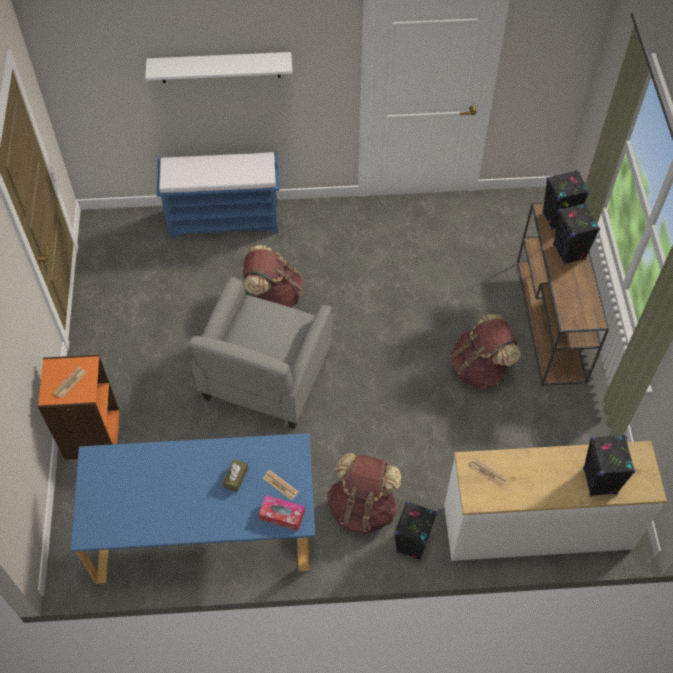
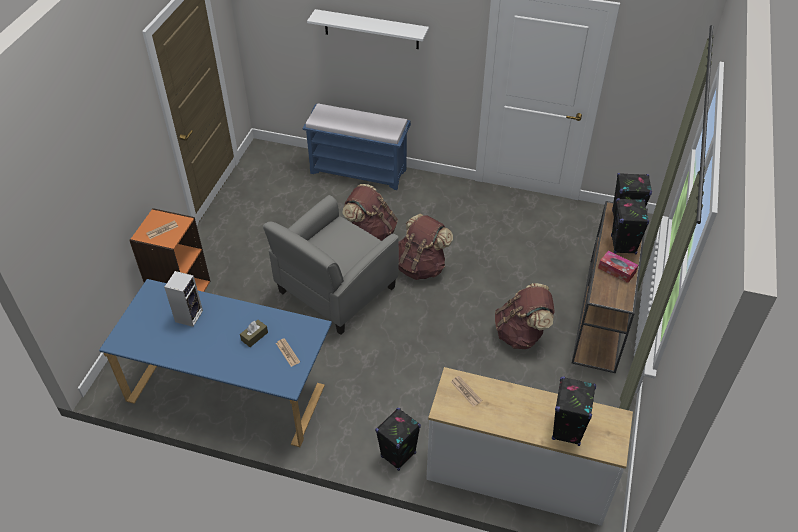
camera: 20 degrees right, 10 degrees down
tissue box [259,495,305,531] -> tissue box moved to [598,250,638,283]
brown backpack [327,453,401,534] -> brown backpack moved to [398,214,453,280]
none -> speaker [164,271,203,327]

